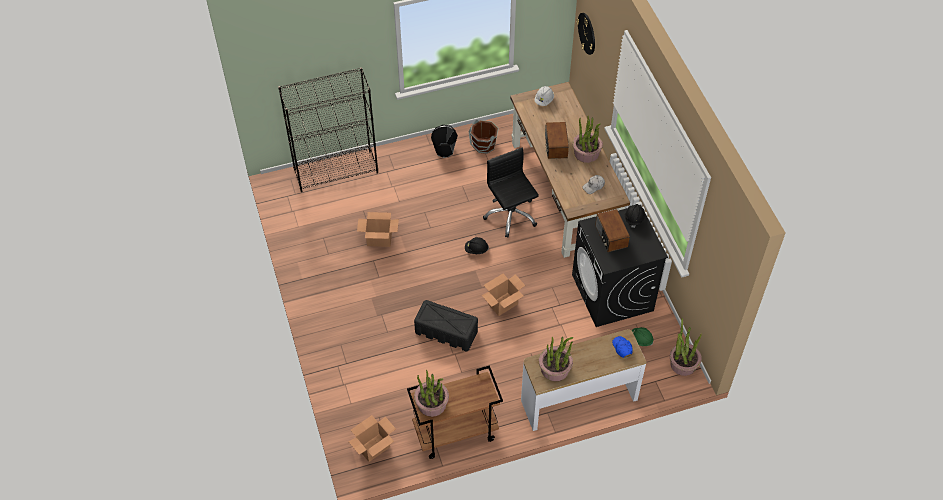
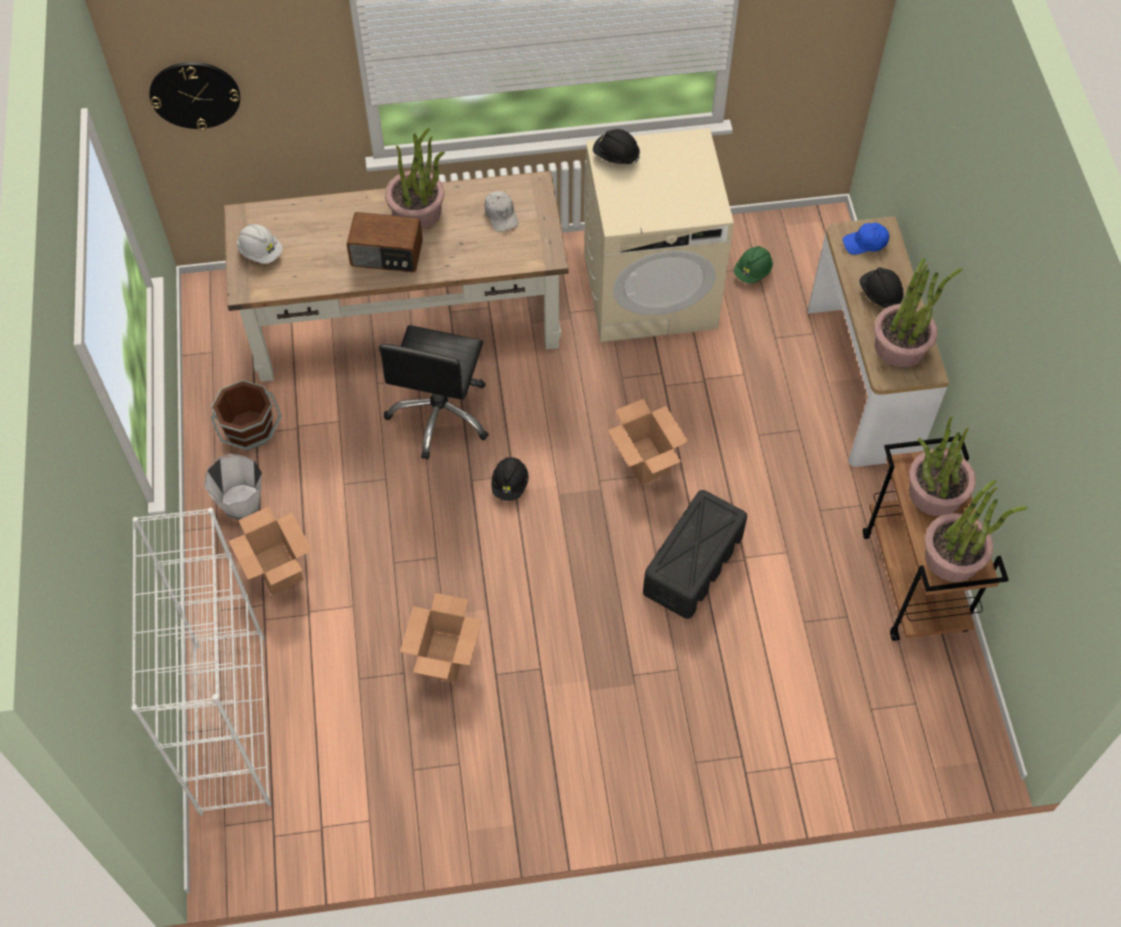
camera: 80 degrees left, 5 degrees up
black bookcase [278,67,378,192] -> white bookcase [131,508,271,815]
cardboard box [349,415,396,462] -> cardboard box moved to [229,506,312,595]
black bucket [431,125,458,158] -> white bucket [204,453,262,520]
black office chair [483,148,539,238] -> black office chair turned 60 degrees counterclockwise [379,325,489,460]
black washing machine [572,205,668,327] -> beige washing machine [584,128,734,342]
radio [595,209,630,252] -> none
potted plant [670,318,702,376] -> potted plant moved to [909,416,976,516]
none -> black hard hat [859,267,904,308]

